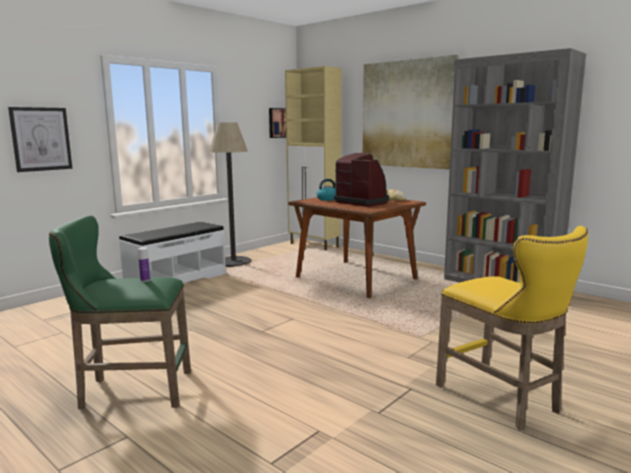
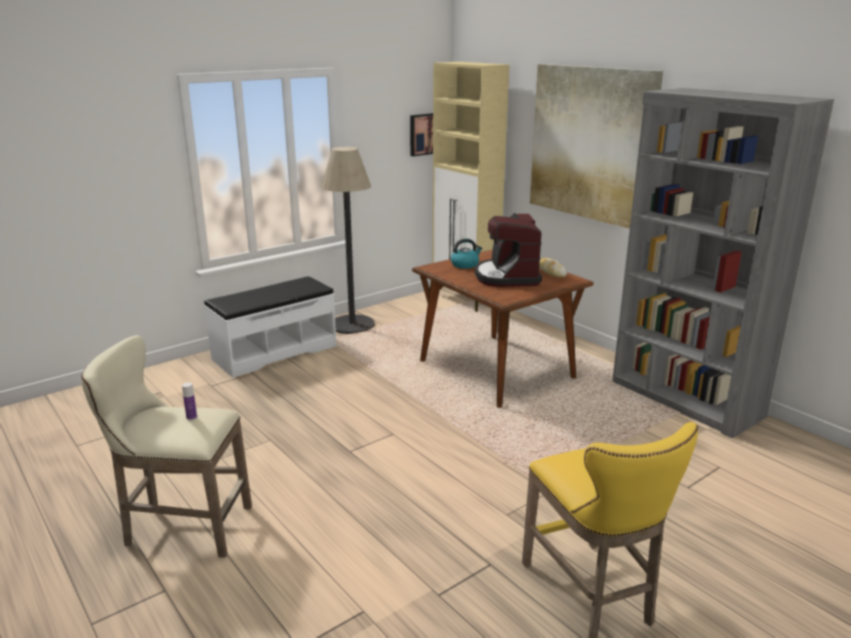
camera: 10 degrees right, 10 degrees up
picture [8,107,72,172] -> none
green stool [49,215,191,409] -> beige stool [82,335,252,558]
coffee machine [334,153,389,207] -> coffee machine turned 150 degrees counterclockwise [475,213,542,287]

